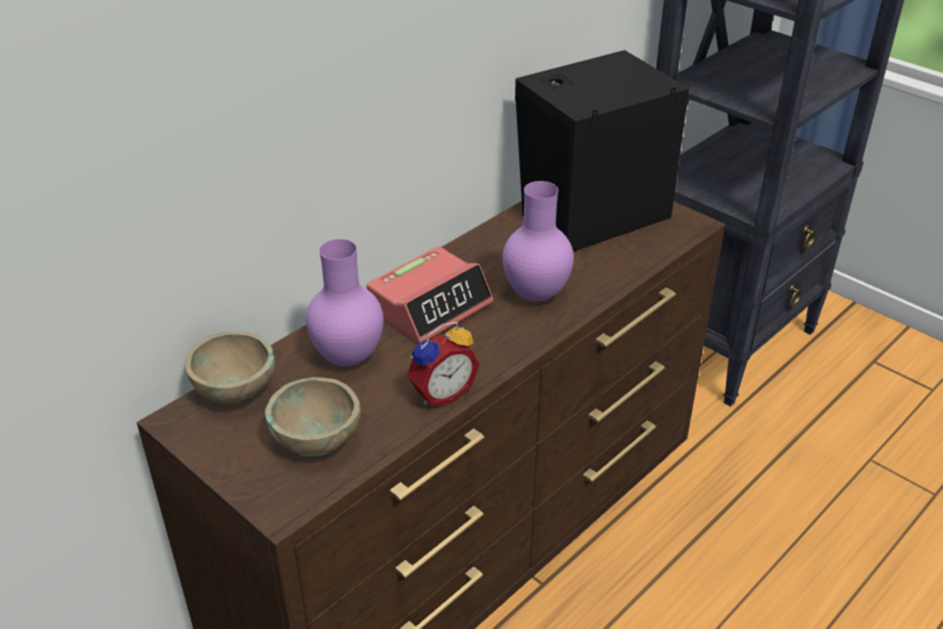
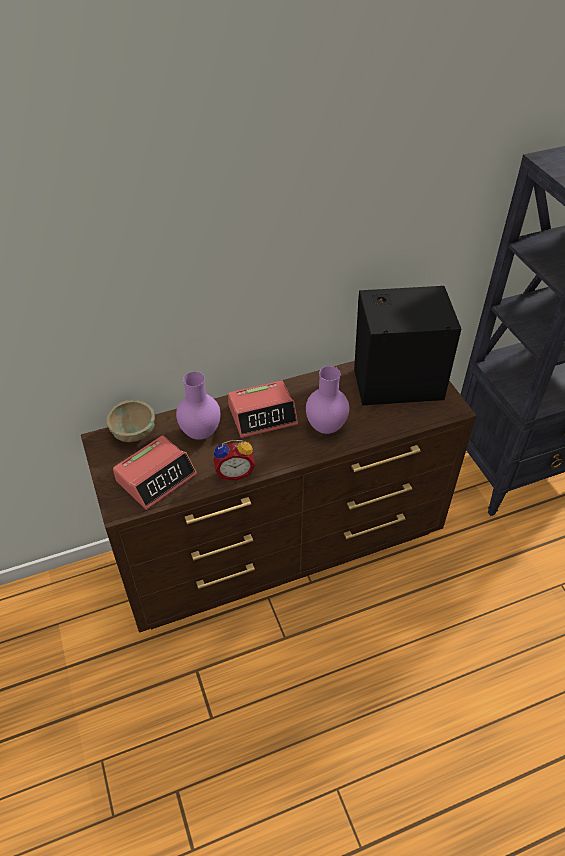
camera: 25 degrees right, 10 degrees up
beige bowl [265,377,361,457] -> alarm clock [113,435,197,510]

